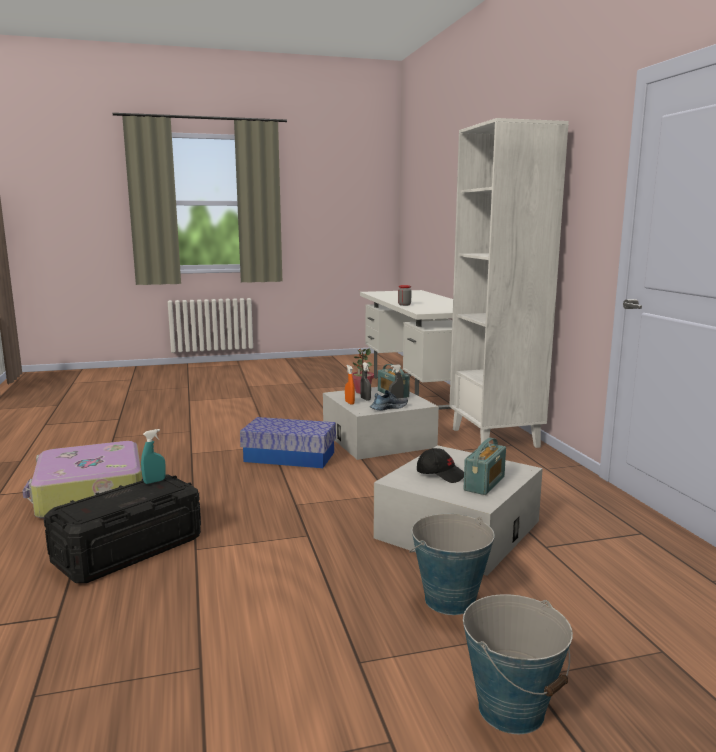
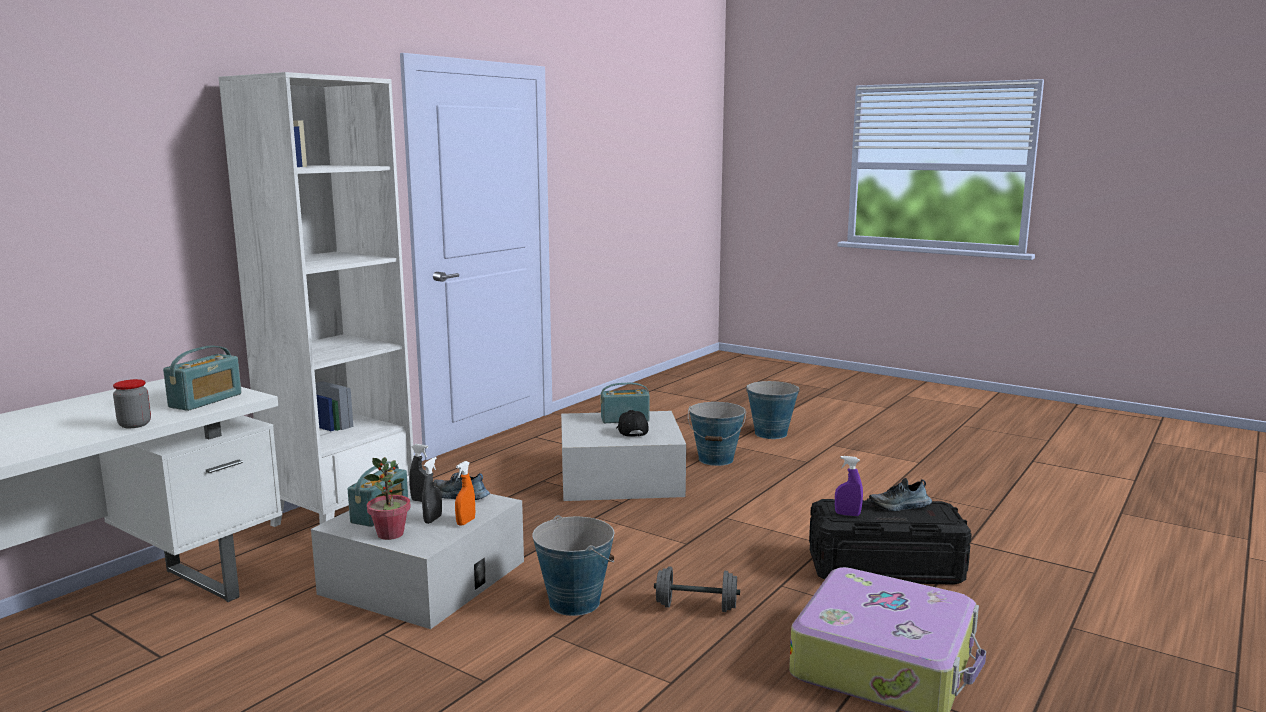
camera: 130 degrees left, 0 degrees up
turquoise spray bottle [141,429,166,484] -> purple spray bottle [835,456,863,516]
storage box [240,417,336,468] -> bucket [532,515,614,616]
none -> radio [163,346,241,411]
none -> grey dumbbell [654,566,740,612]
none -> shoe [869,478,932,511]

